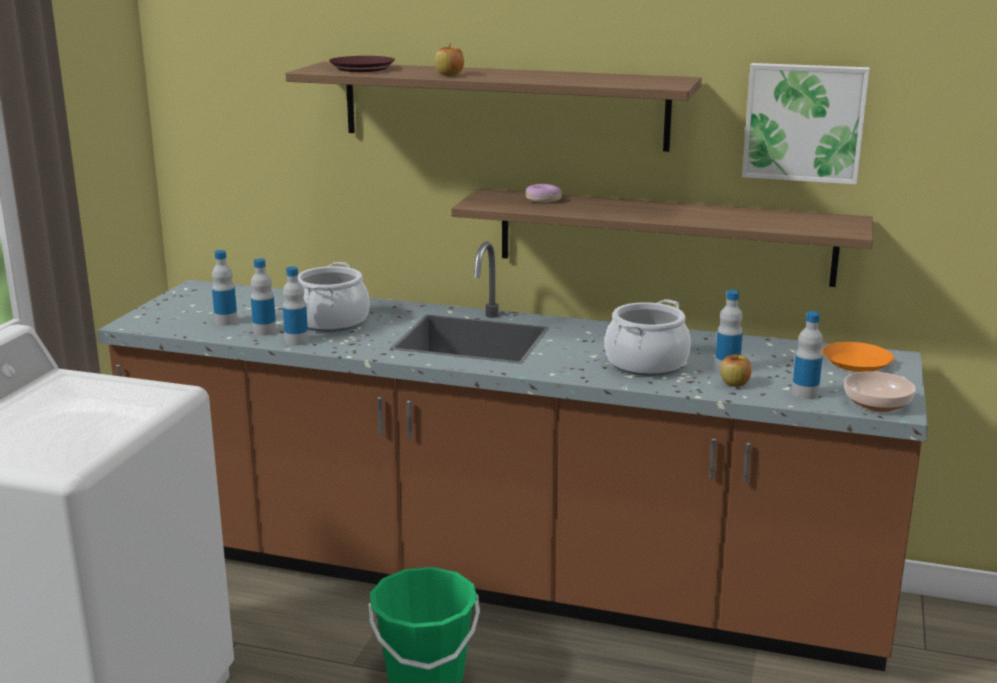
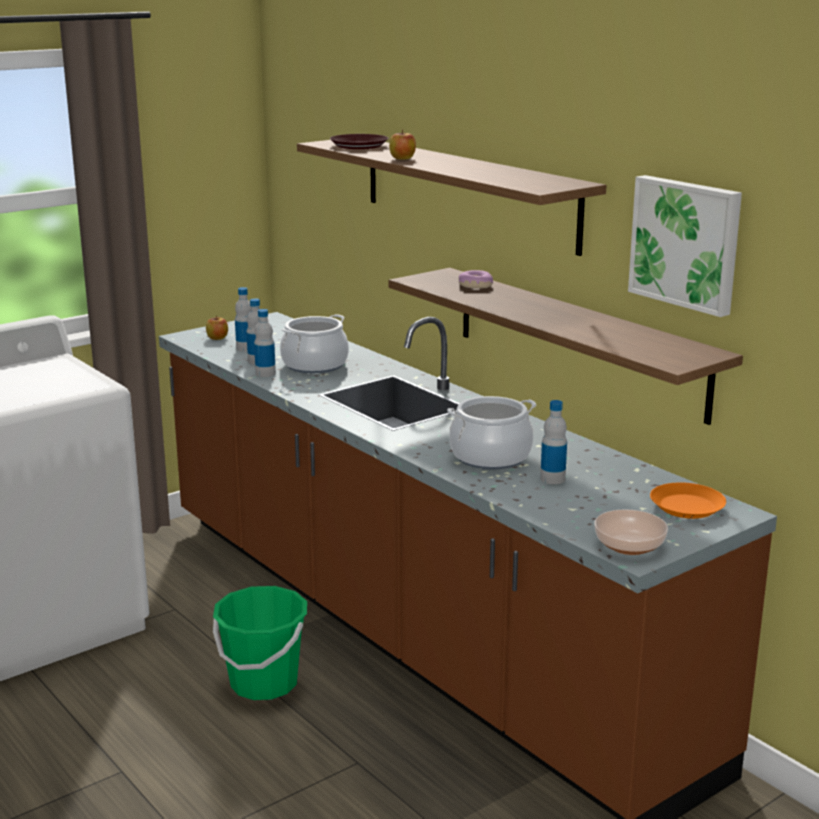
camera: 35 degrees right, 0 degrees up
apple [720,353,751,387] -> apple moved to [206,315,228,340]
bottle [792,311,823,399] -> none

